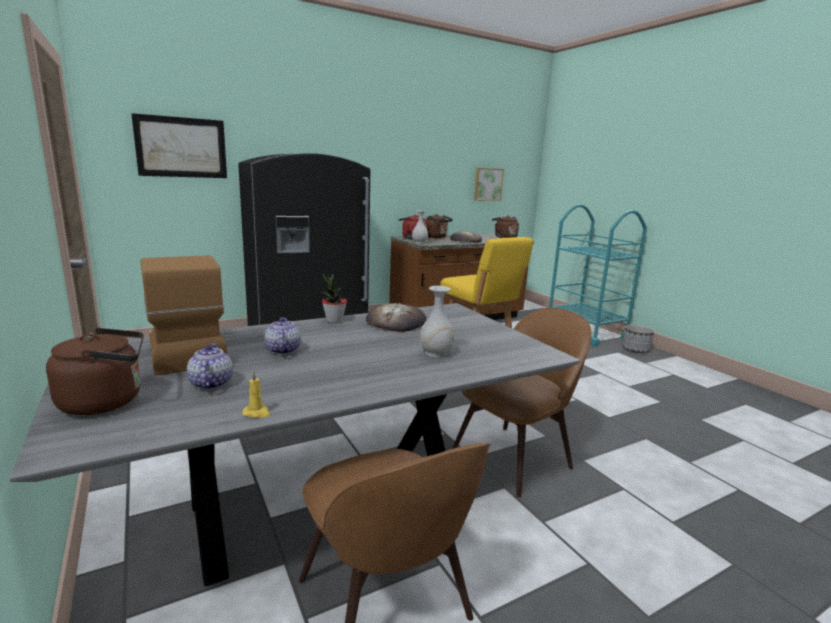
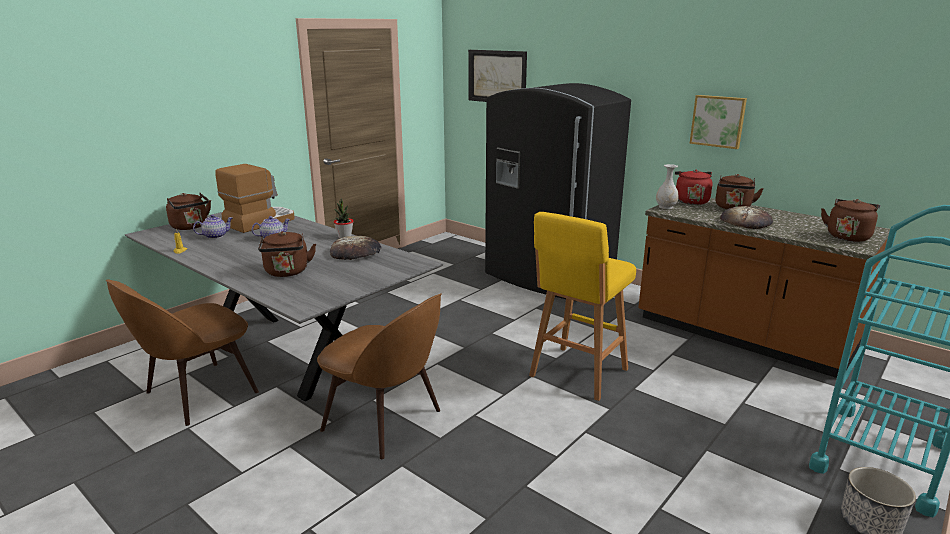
camera: 70 degrees right, 5 degrees up
white vase [419,286,454,358] -> brown kettle [258,231,316,277]
picture [474,168,504,201] -> picture moved to [690,95,747,149]

